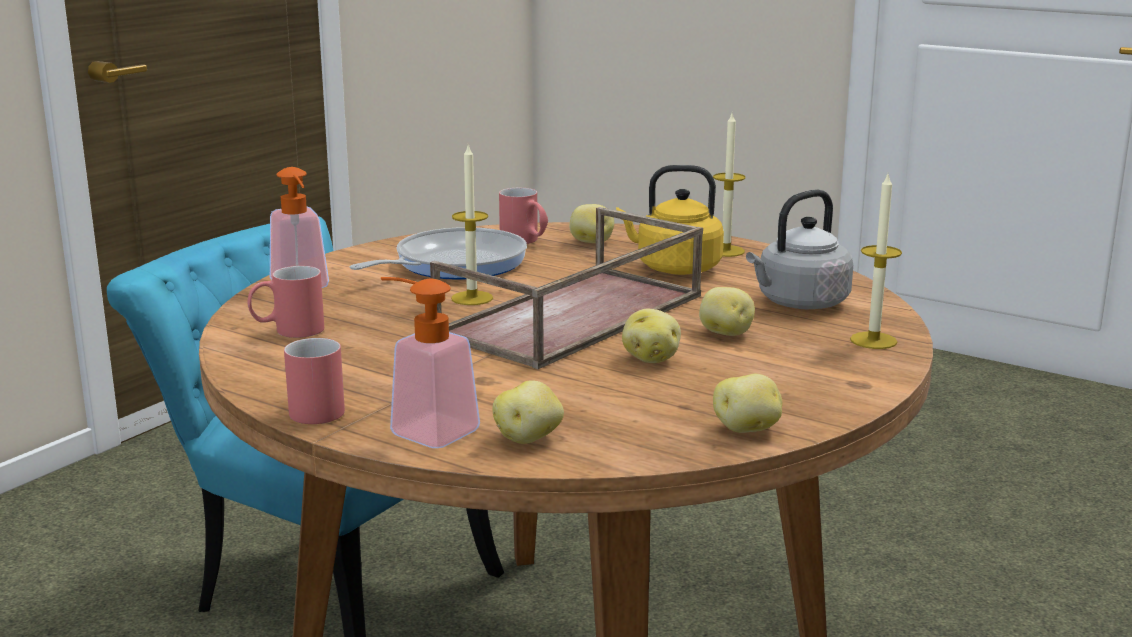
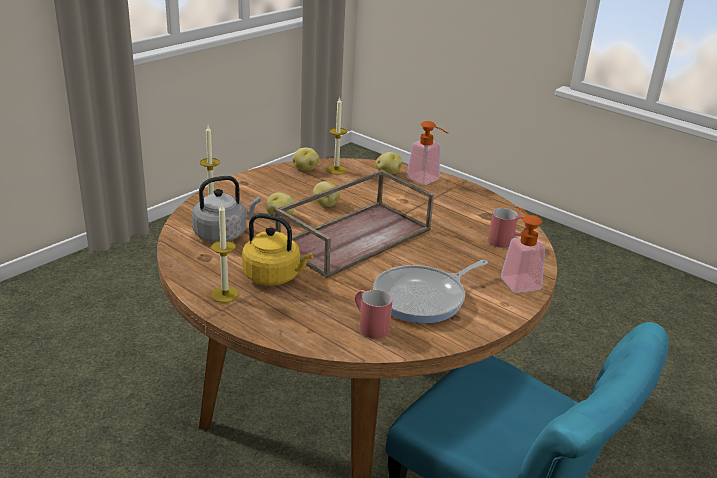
camera: 175 degrees left, 10 degrees up
red mug [284,338,345,424] -> none
candle [451,144,493,305] -> candle moved to [326,98,347,175]
potato [569,204,614,243] -> none

